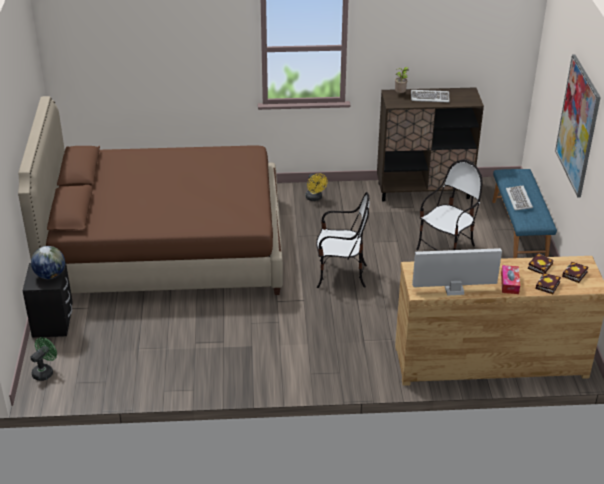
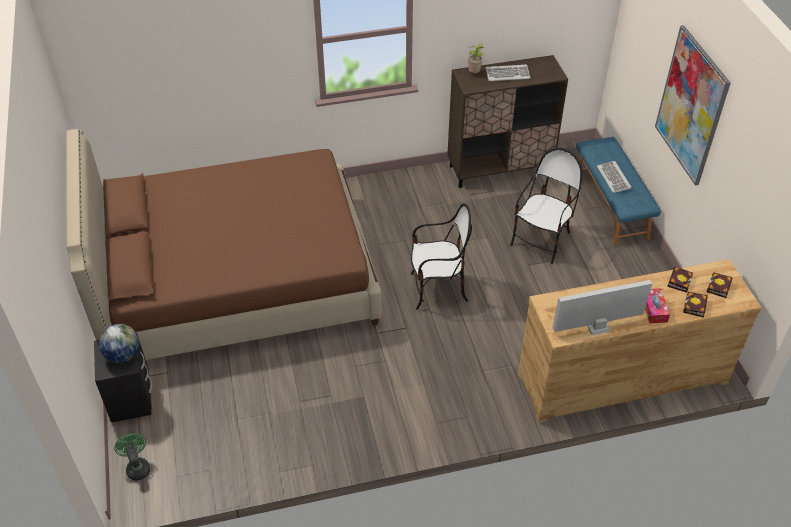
camera: 10 degrees left, 10 degrees up
green fan [30,337,57,381] -> green fan turned 45 degrees counterclockwise [114,434,150,481]
yellow fan [306,173,328,201] -> none

